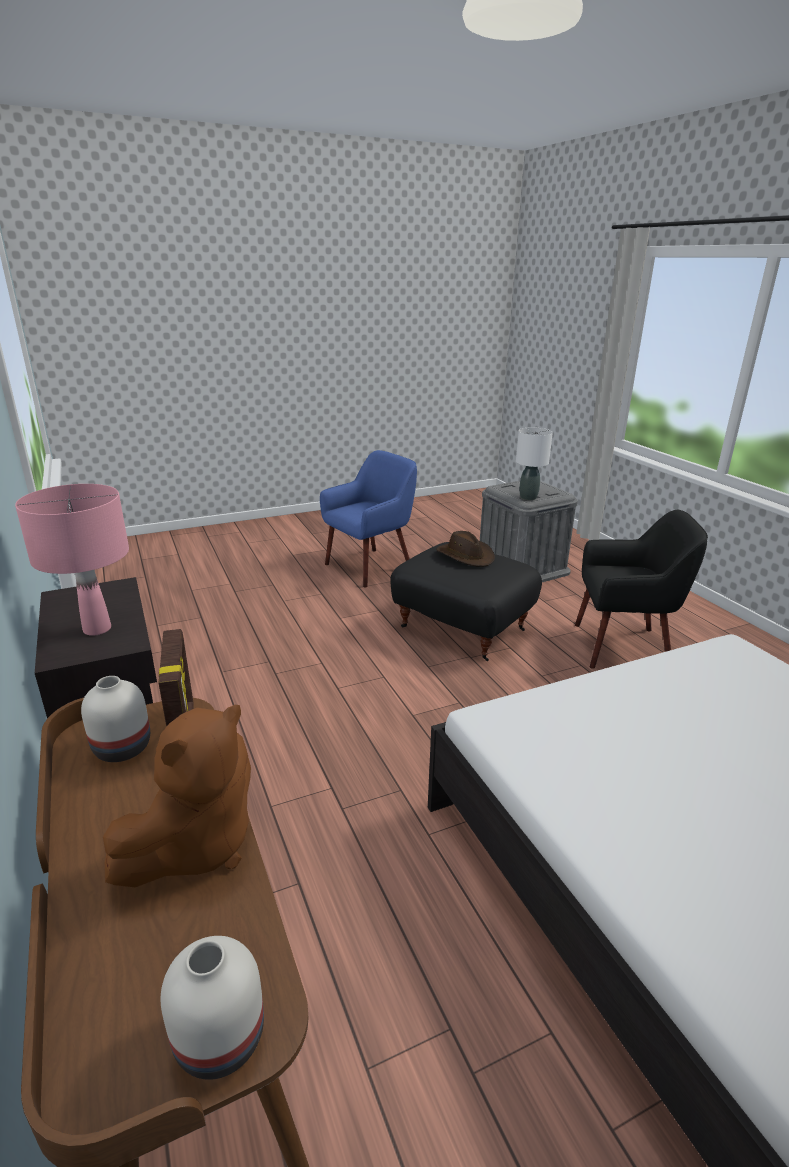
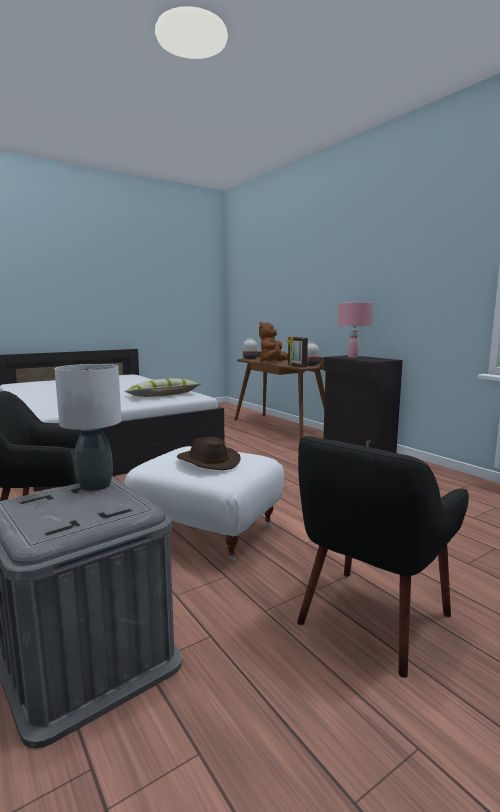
camera: 170 degrees right, 15 degrees down
blue armchair [320,450,417,587] -> black armchair [297,436,469,678]
black ottoman [390,542,542,661] -> white ottoman [124,446,284,562]
none -> pillow [125,379,201,397]

